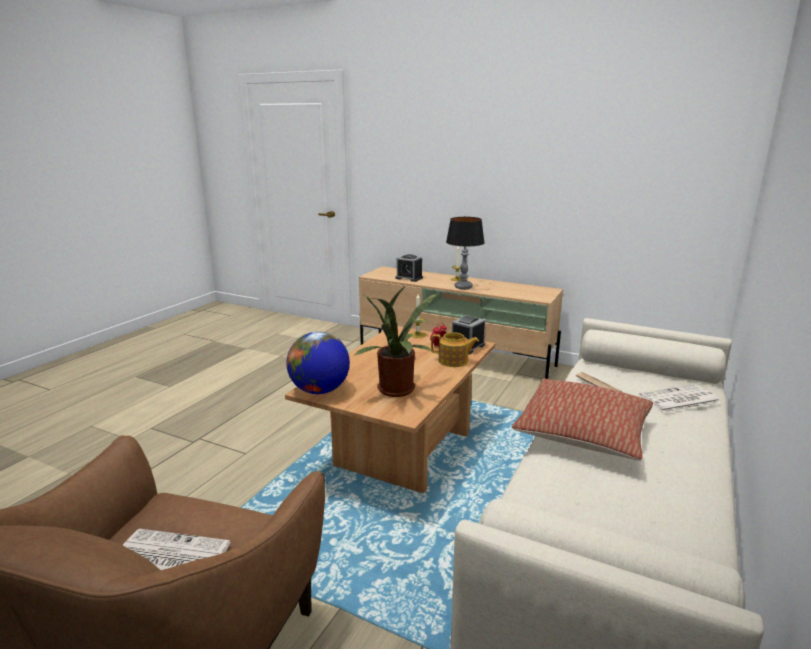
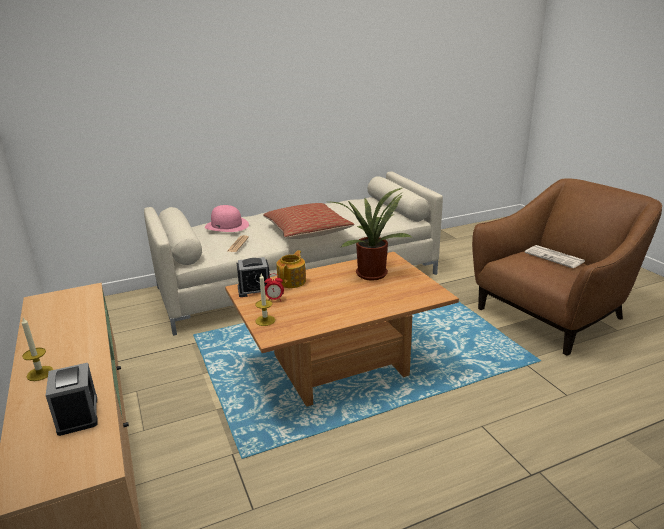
camera: 140 degrees left, 5 degrees up
globe [286,332,350,394] -> none
teapot [431,332,479,367] -> teapot turned 60 degrees clockwise [276,250,306,288]
table lamp [446,217,485,289] -> none
newspaper [639,384,721,413] -> pink hat [205,205,249,232]

